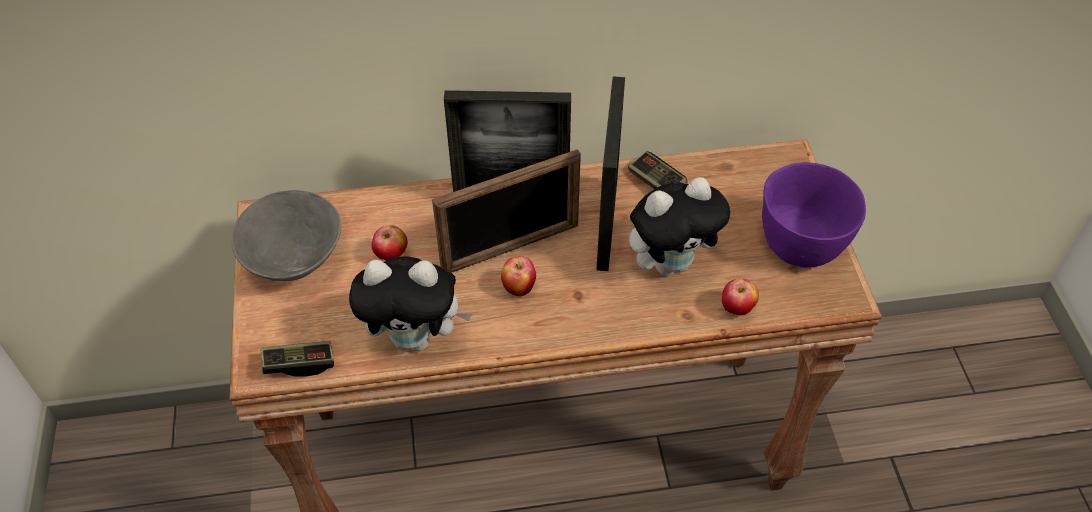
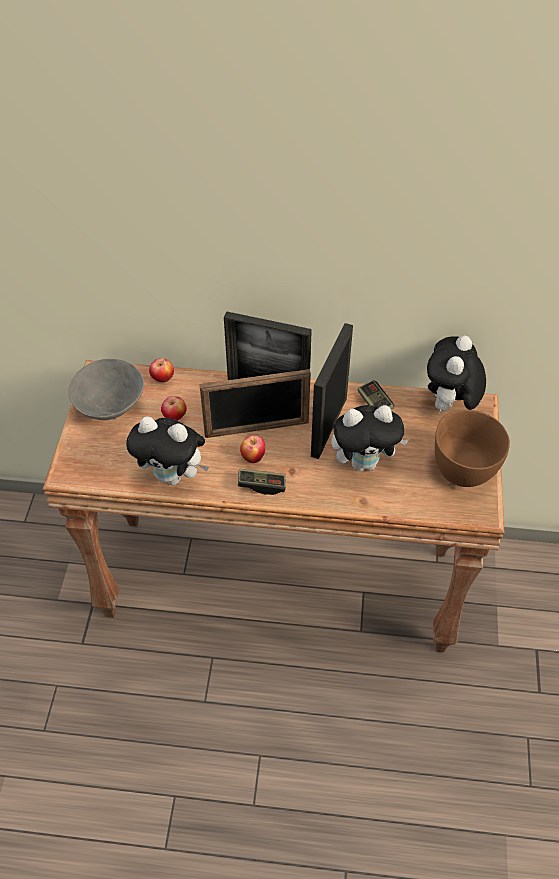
camera: 15 degrees right, 0 degrees up
game controller [261,341,334,377] -> game controller moved to [238,469,286,495]
apple [722,278,759,315] -> apple moved to [149,358,174,382]
purple bowl [762,162,866,268] -> brown bowl [435,410,510,487]
none -> plush toy [427,335,486,412]

